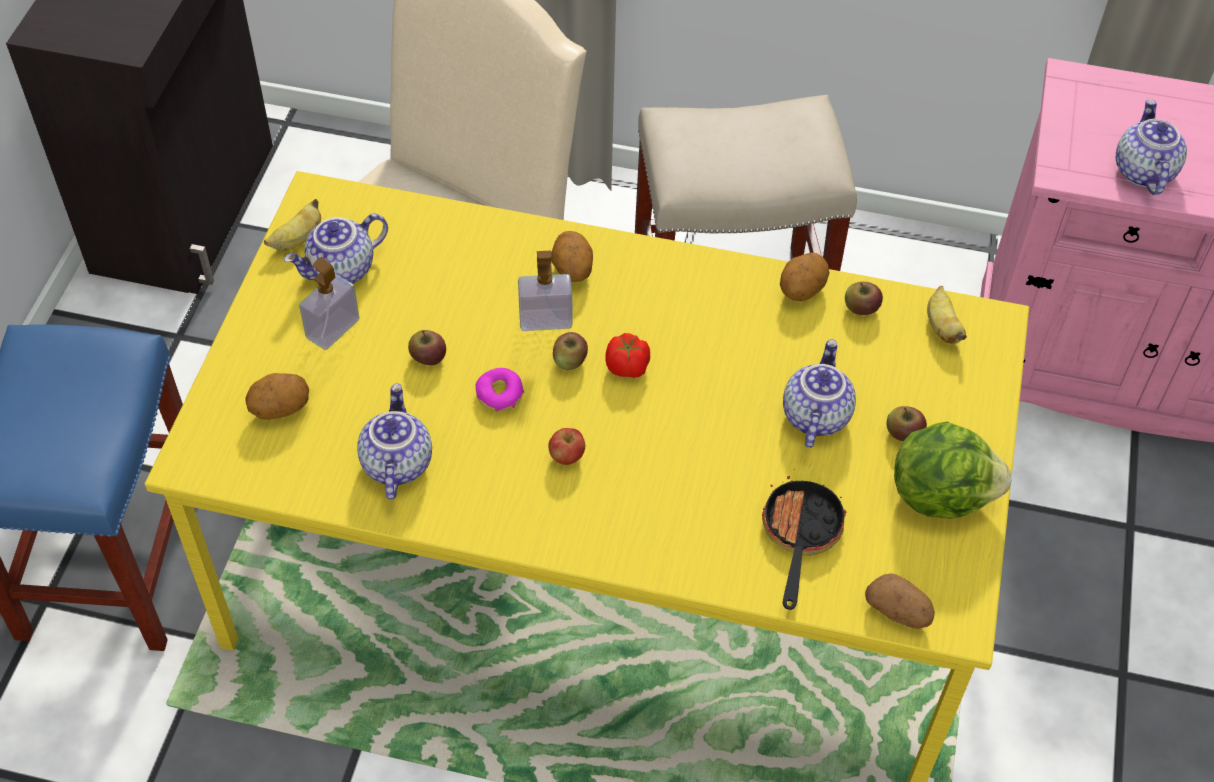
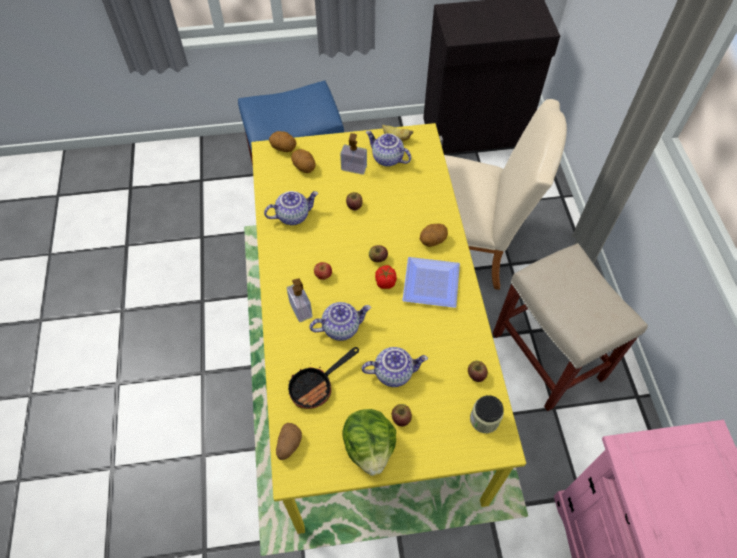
camera: 70 degrees right, 5 degrees up
donut [475,368,524,412] -> none
soap dispenser [518,251,572,331] -> soap dispenser moved to [287,279,313,322]
frying pan [762,469,846,610] -> frying pan turned 150 degrees clockwise [288,347,359,409]
potato [780,253,829,301] -> potato moved to [269,131,296,152]
banana [927,286,967,344] -> jar [470,395,504,433]
teapot [1116,99,1187,195] -> teapot moved to [310,302,371,341]
none -> plate [402,257,460,308]

